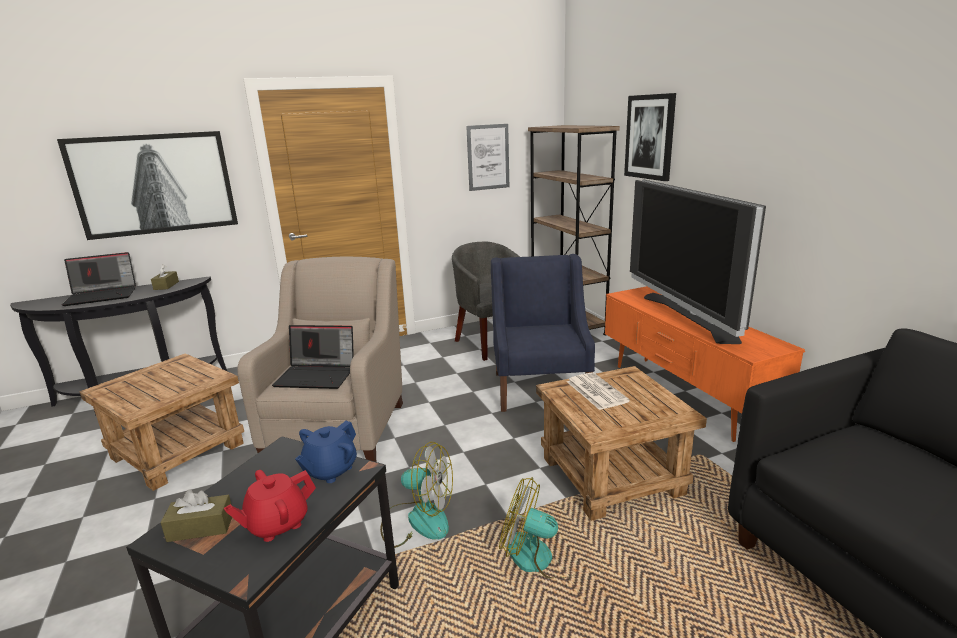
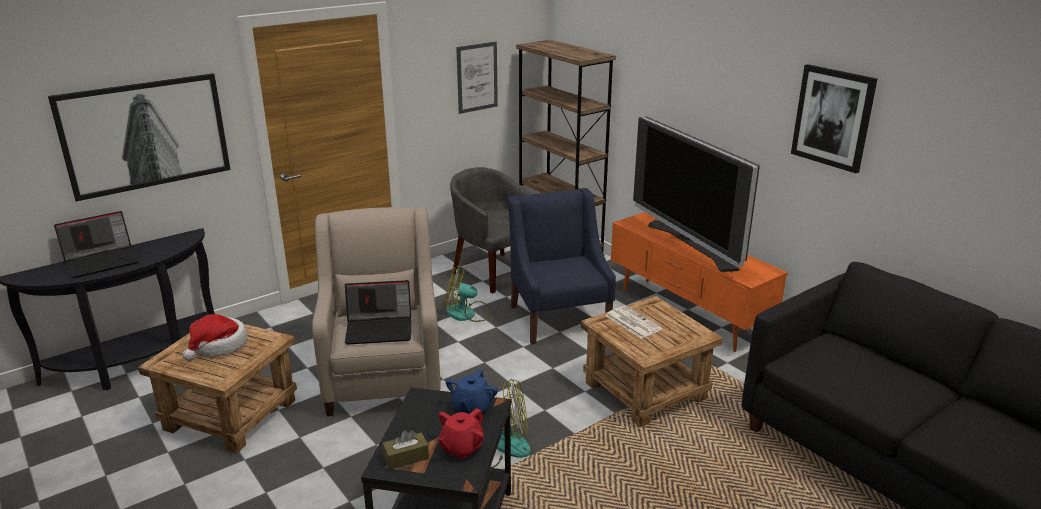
camera: 15 degrees left, 5 degrees up
brown tissue box [151,264,179,290] -> none
fan [499,477,578,578] -> fan moved to [445,266,491,322]
picture [624,93,676,181] -> picture moved to [791,64,877,173]
none -> hat [182,314,248,361]

